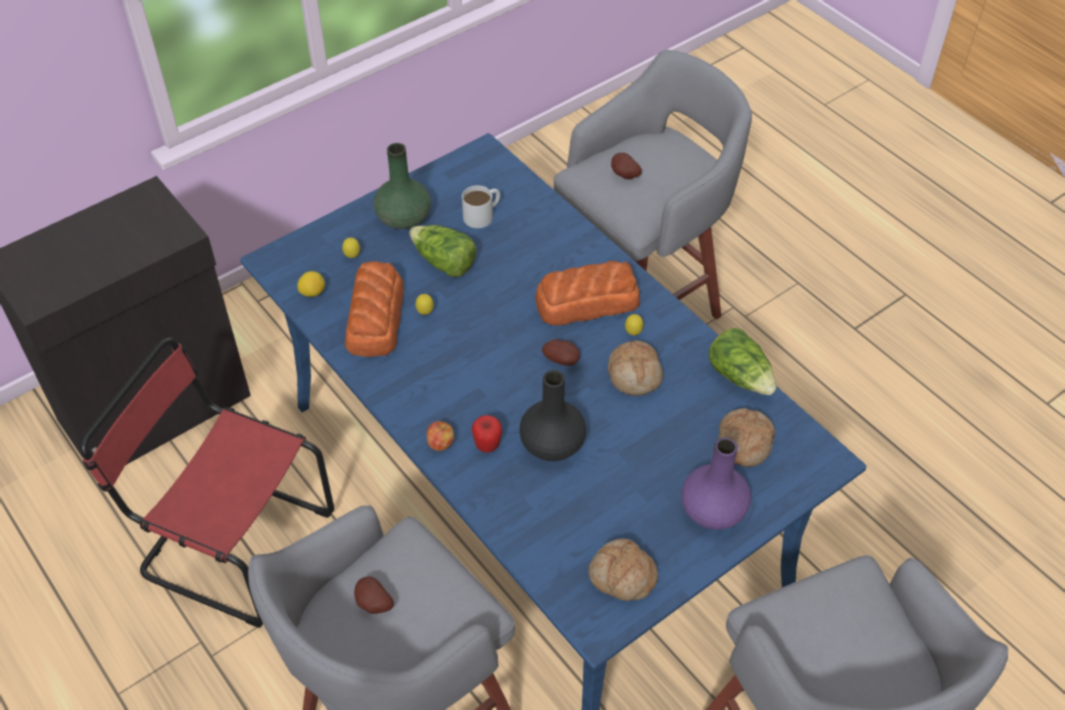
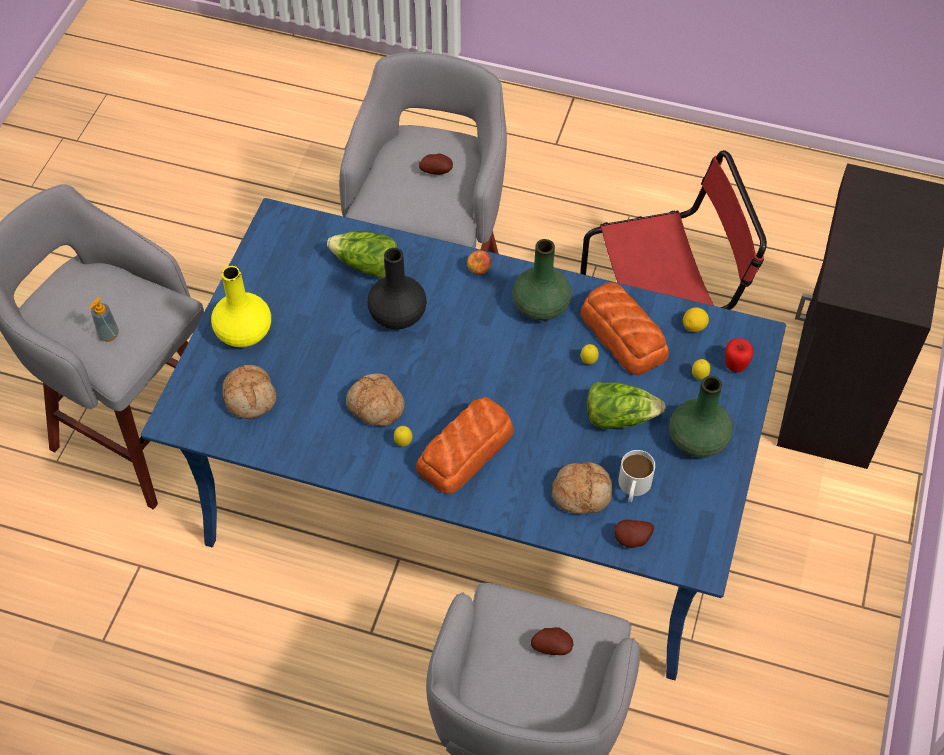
camera: 145 degrees right, 5 degrees up
apple [472,415,502,453] -> apple moved to [725,338,754,372]
potato [542,339,580,366] -> potato moved to [614,520,654,548]
bread [589,539,658,601] -> bread moved to [552,462,613,514]
purple vase [681,437,751,530] -> yellow vase [211,266,271,347]
lettuce [709,328,776,395] -> lettuce moved to [327,231,397,278]
none -> soap dispenser [89,297,119,342]
none -> green vase [513,239,572,321]

